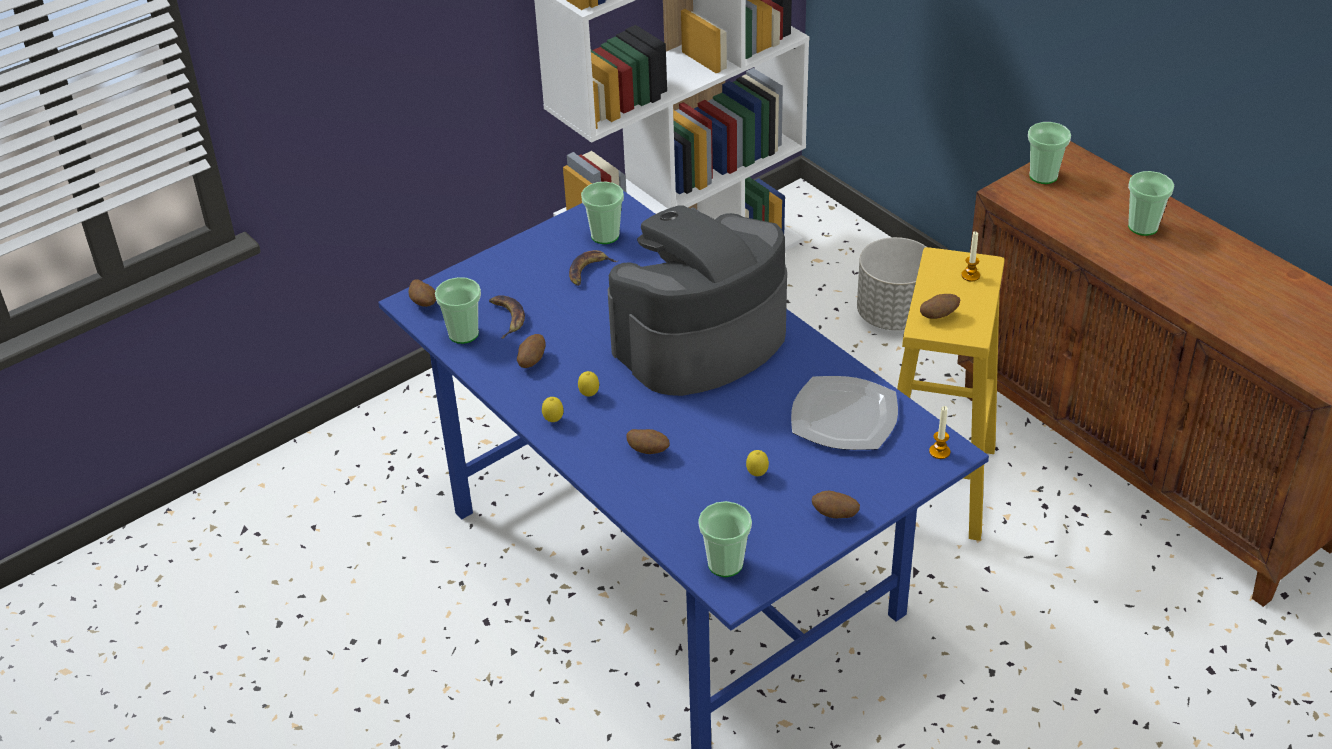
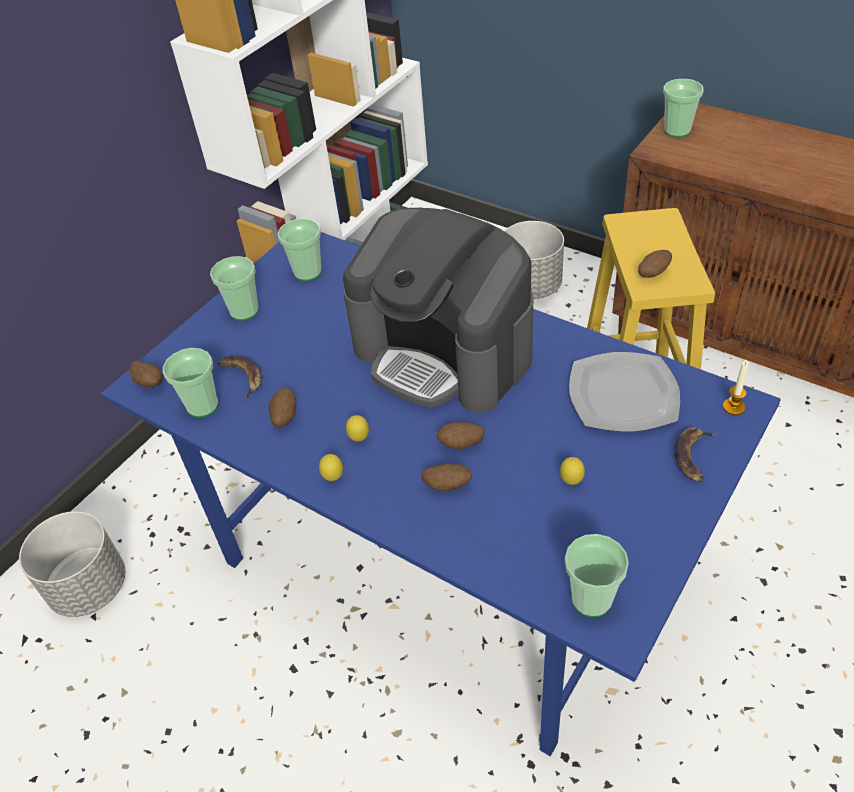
camera: 15 degrees left, 5 degrees up
banana [569,250,617,286] -> banana moved to [675,427,717,482]
coffee machine [608,205,787,396] -> coffee machine turned 90 degrees counterclockwise [343,208,533,413]
potato [812,491,860,518] -> potato moved to [436,422,485,449]
candle [961,231,980,282] -> none
cup [1128,171,1174,236] -> cup moved to [210,256,259,321]
none -> grey planter [19,511,125,617]

